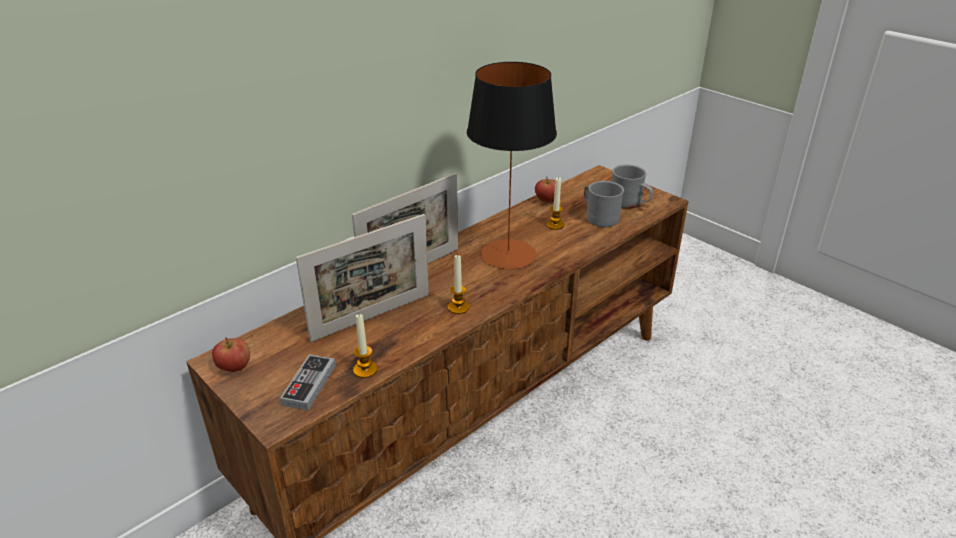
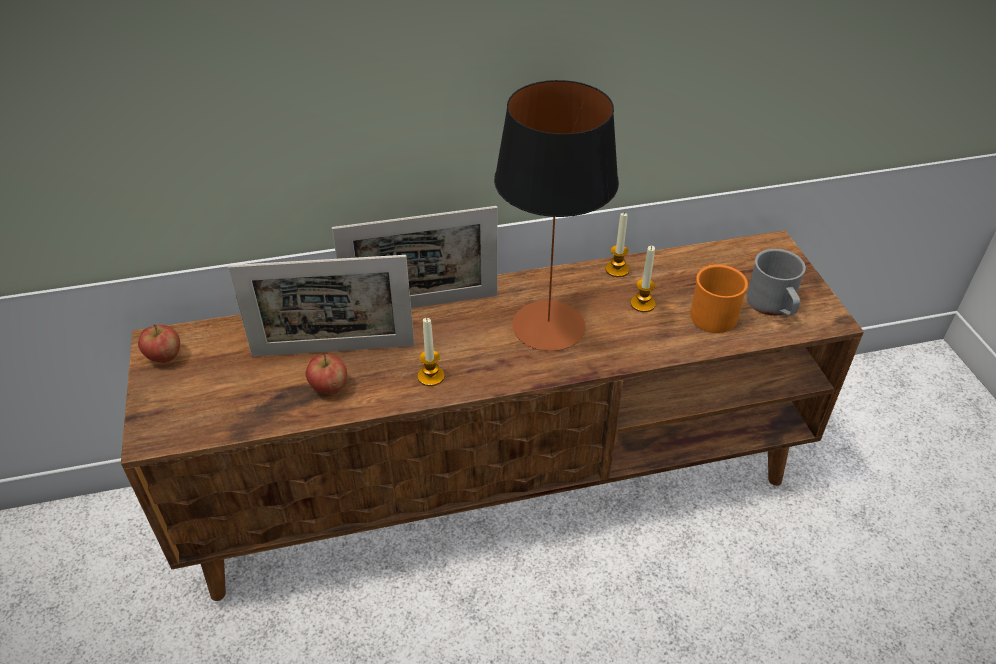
camera: 30 degrees right, 10 degrees up
game controller [280,355,336,411] -> none
candle [353,314,377,378] -> candle moved to [605,213,629,277]
apple [535,176,561,203] -> apple moved to [306,354,347,395]
grey mug [584,181,624,227] -> orange mug [690,265,748,333]

